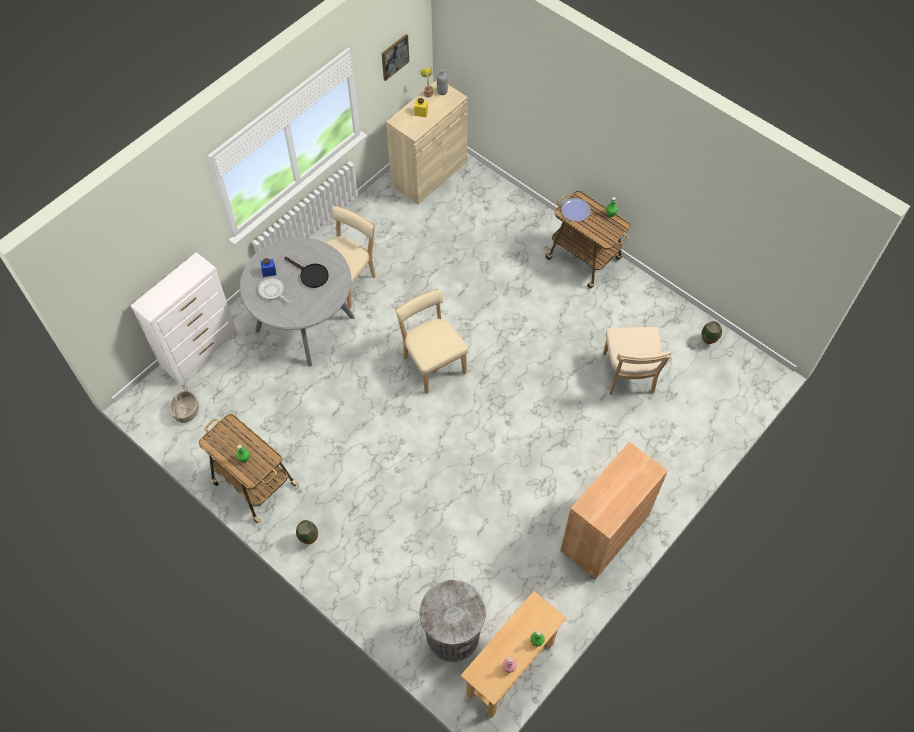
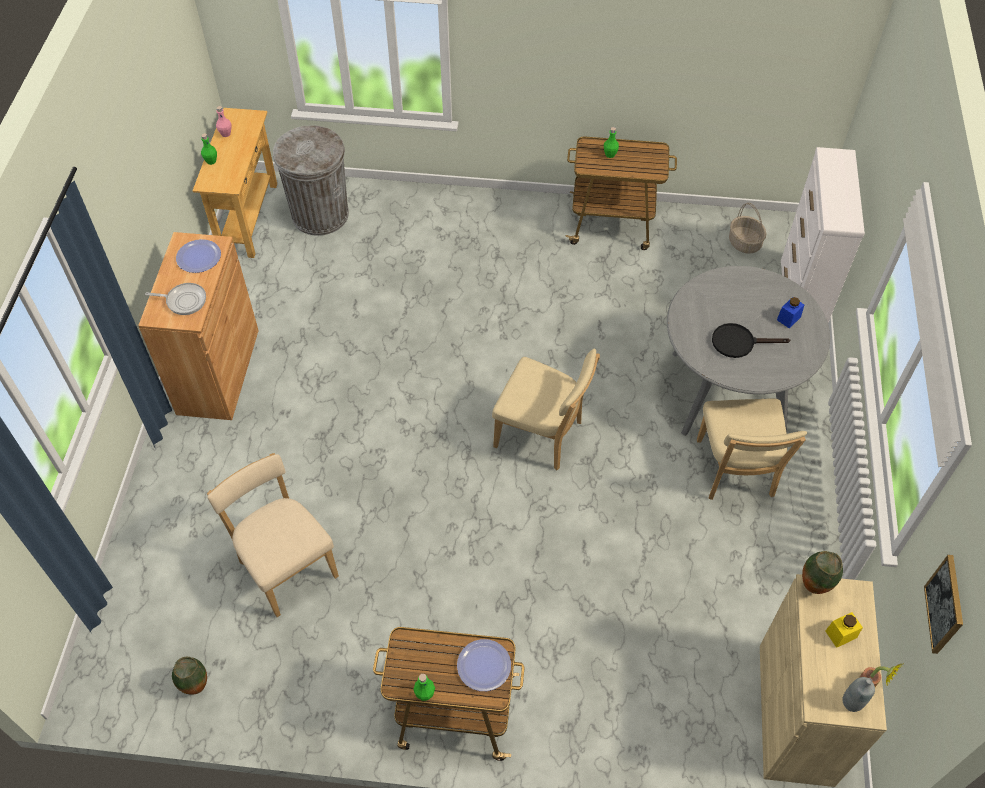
camera: 145 degrees right, 5 degrees down
frying pan [258,277,291,304] -> frying pan moved to [145,283,206,315]
vase [296,520,318,544] -> vase moved to [802,551,843,594]
none -> plate [176,239,221,273]

